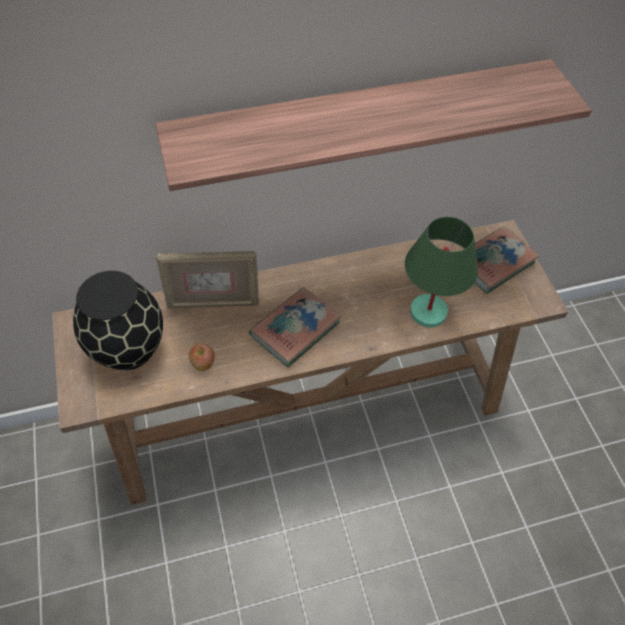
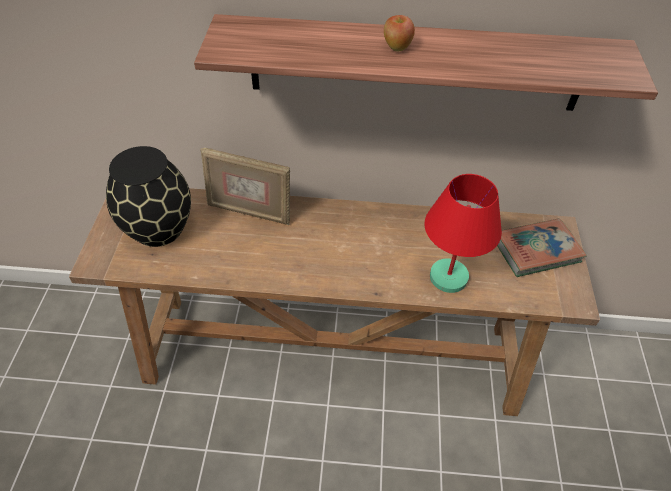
camera: 20 degrees right, 5 degrees down
apple [189,343,215,371] -> apple moved to [384,15,415,52]
book [249,287,341,367] -> none
green table lamp [405,217,478,327] -> red table lamp [424,174,502,293]

